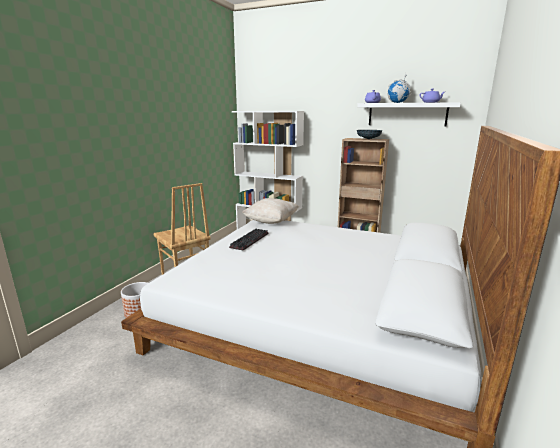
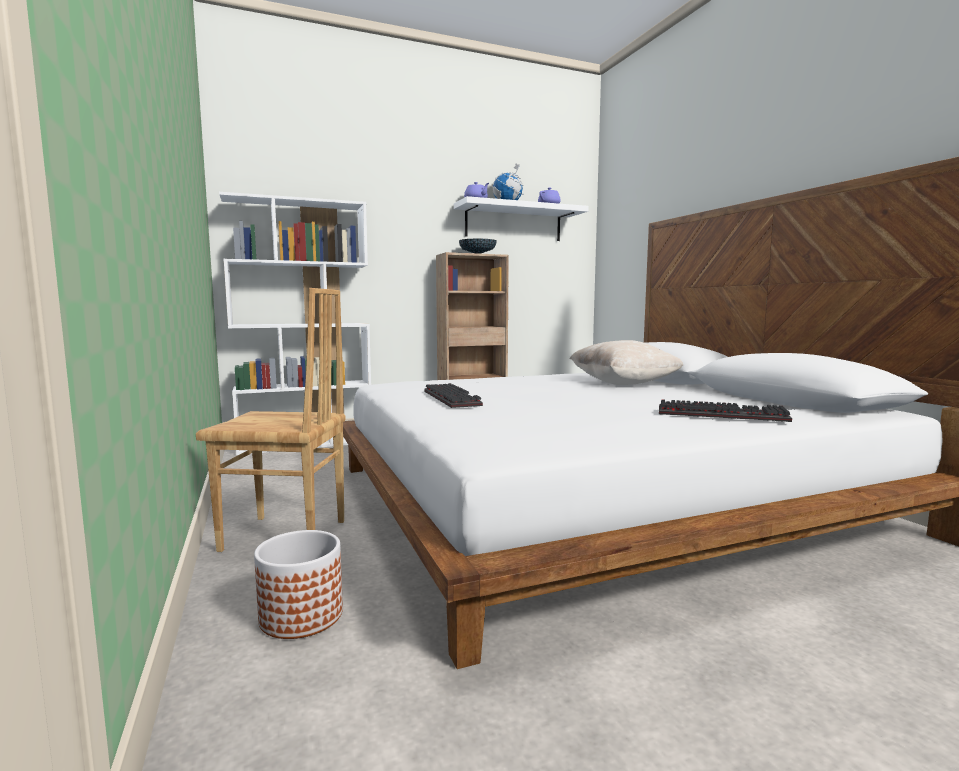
camera: 45 degrees left, 10 degrees down
beige pillow [242,198,299,224] -> beige pillow moved to [570,340,683,385]
none -> keyboard [659,399,792,422]

